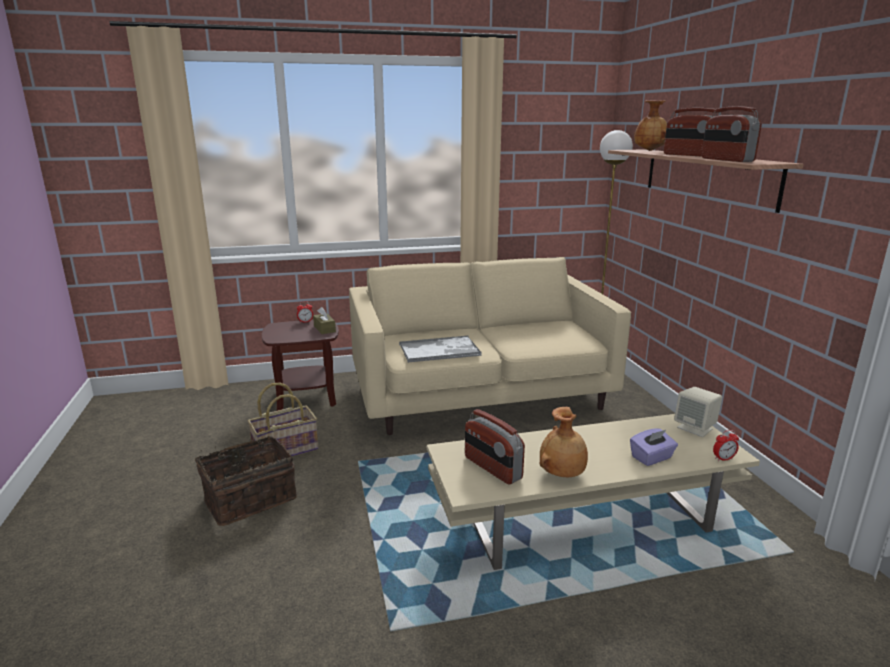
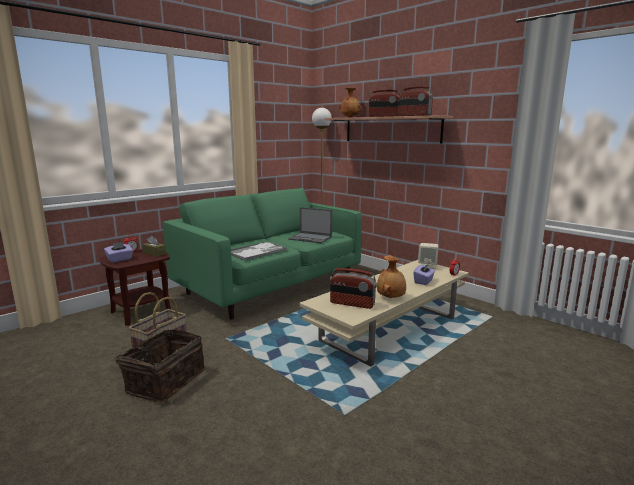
camera: 30 degrees left, 5 degrees down
beige sofa [349,257,631,435] -> green sofa [163,188,362,319]
none -> purple tissue box [104,242,133,262]
none -> laptop [288,207,332,243]

